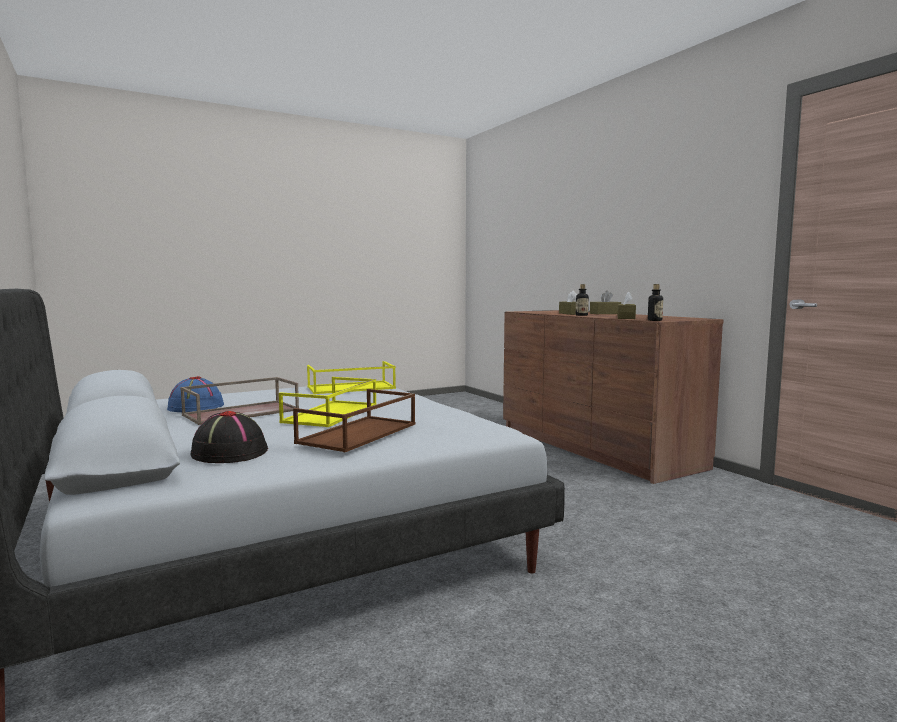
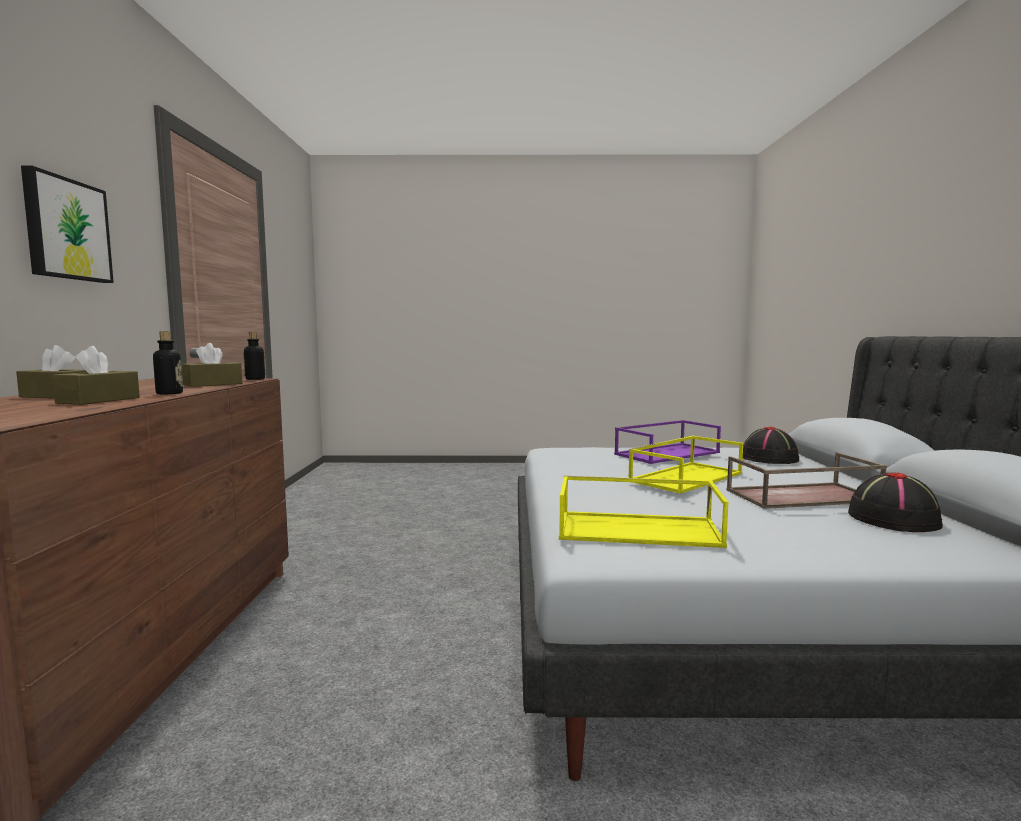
camera: 150 degrees left, 0 degrees up
blue hat [167,376,224,412] -> black hat [848,472,943,532]
brown tray [293,389,415,452] -> purple tray [614,420,721,464]
none -> picture [21,166,114,283]

